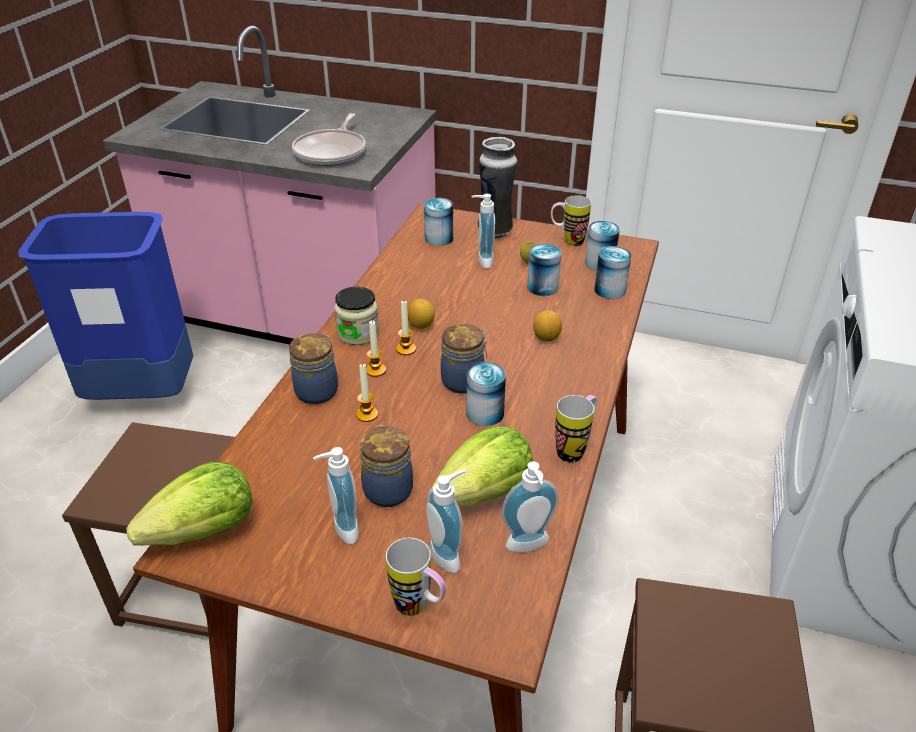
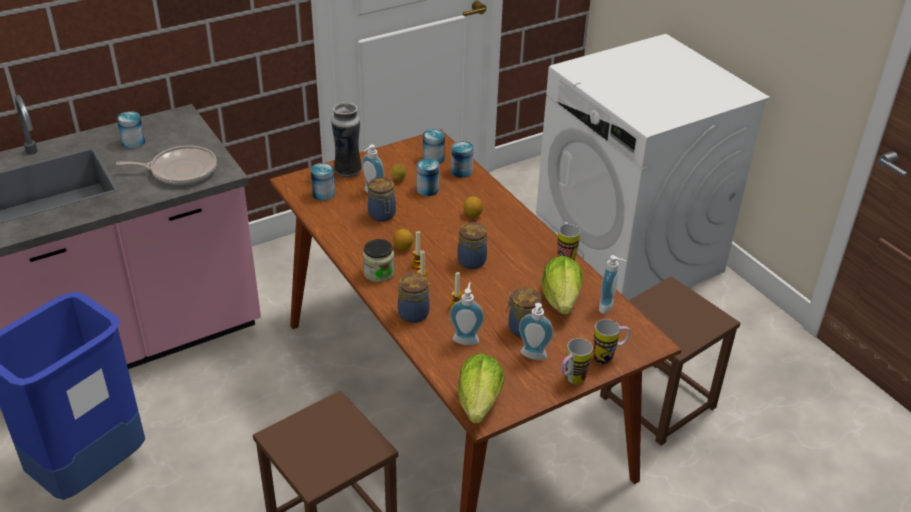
camera: 50 degrees left, 0 degrees up
frying pan [292,113,366,166] -> frying pan turned 60 degrees counterclockwise [116,146,217,185]
soap dispenser [426,470,466,573] -> soap dispenser moved to [449,282,485,345]
can [466,362,506,426] -> can moved to [117,111,145,149]
mug [551,195,591,246] -> mug moved to [561,338,593,385]
none -> jar [368,177,396,222]

